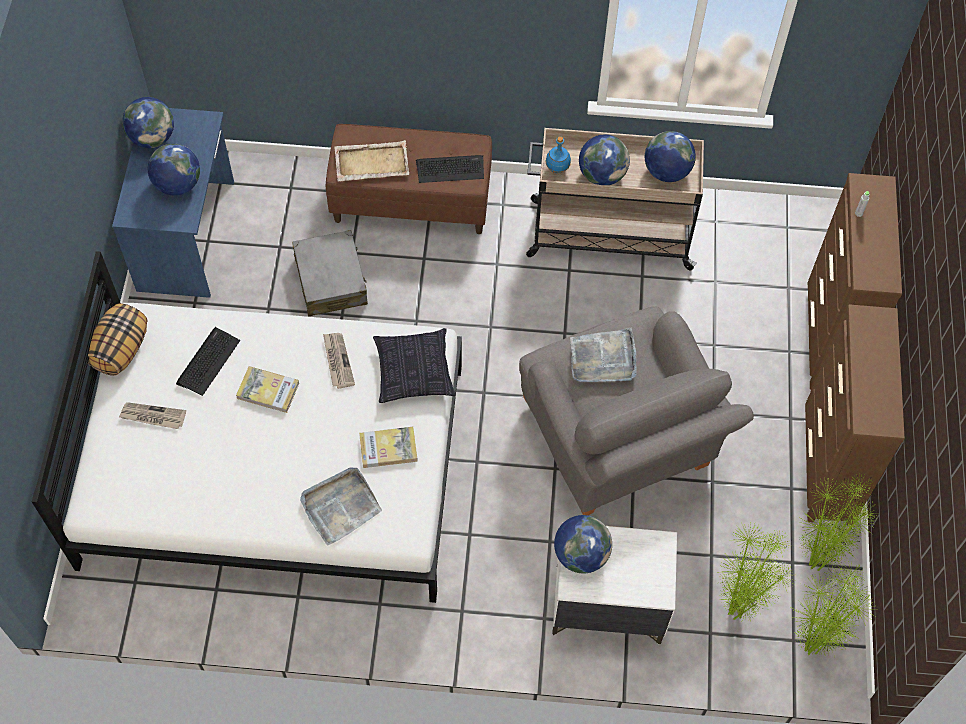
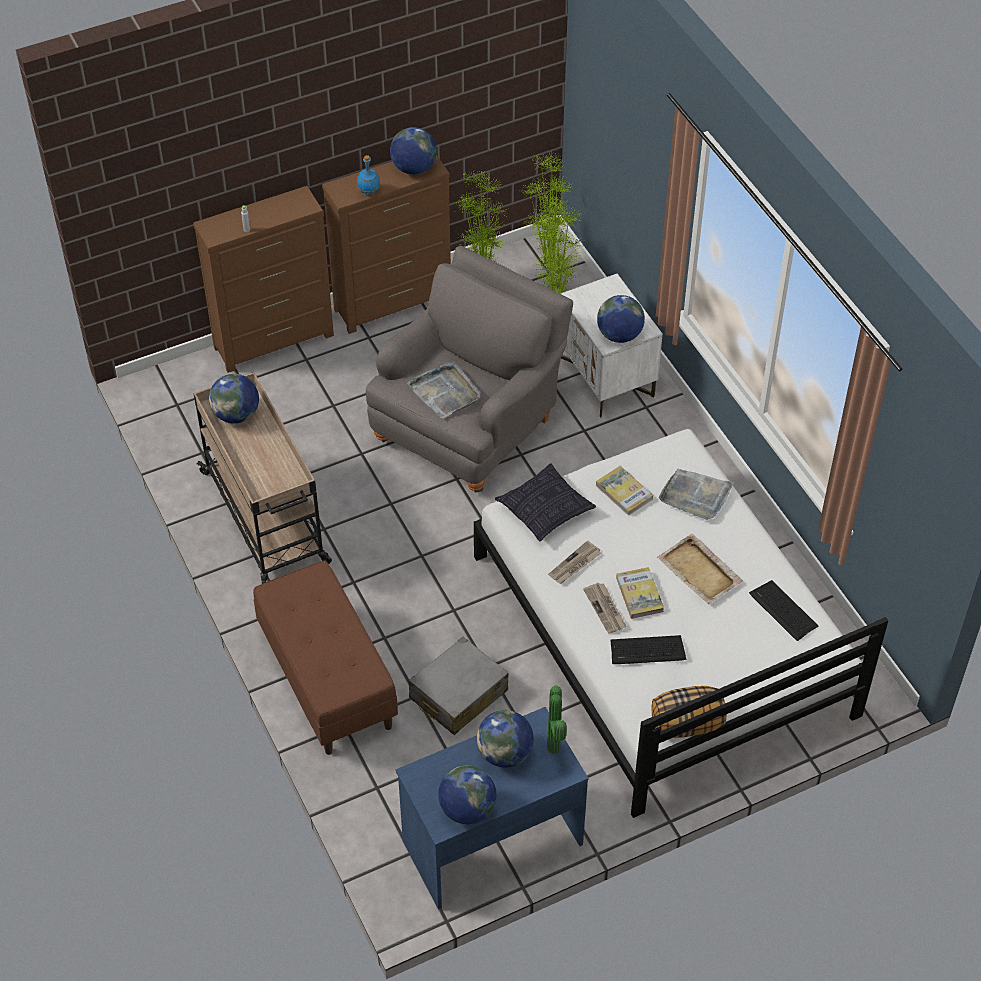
camera: 120 degrees left, 10 degrees down
newspaper [119,402,186,429] -> newspaper moved to [583,583,626,634]
beige tray [334,140,409,181] -> beige tray moved to [657,533,743,604]
keyboard [416,155,484,183] -> keyboard moved to [749,580,818,641]
blue bottle [545,136,571,174] -> blue bottle moved to [357,155,380,196]
globe [579,135,630,185] -> globe moved to [390,127,437,175]
none -> potted plant [547,686,567,754]

